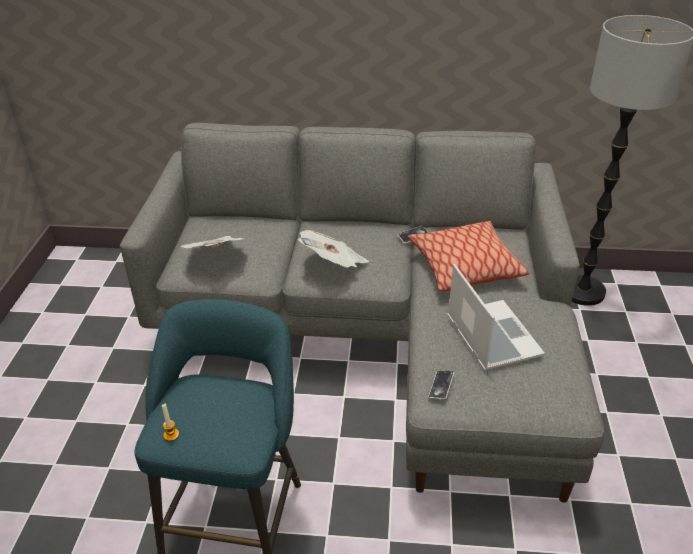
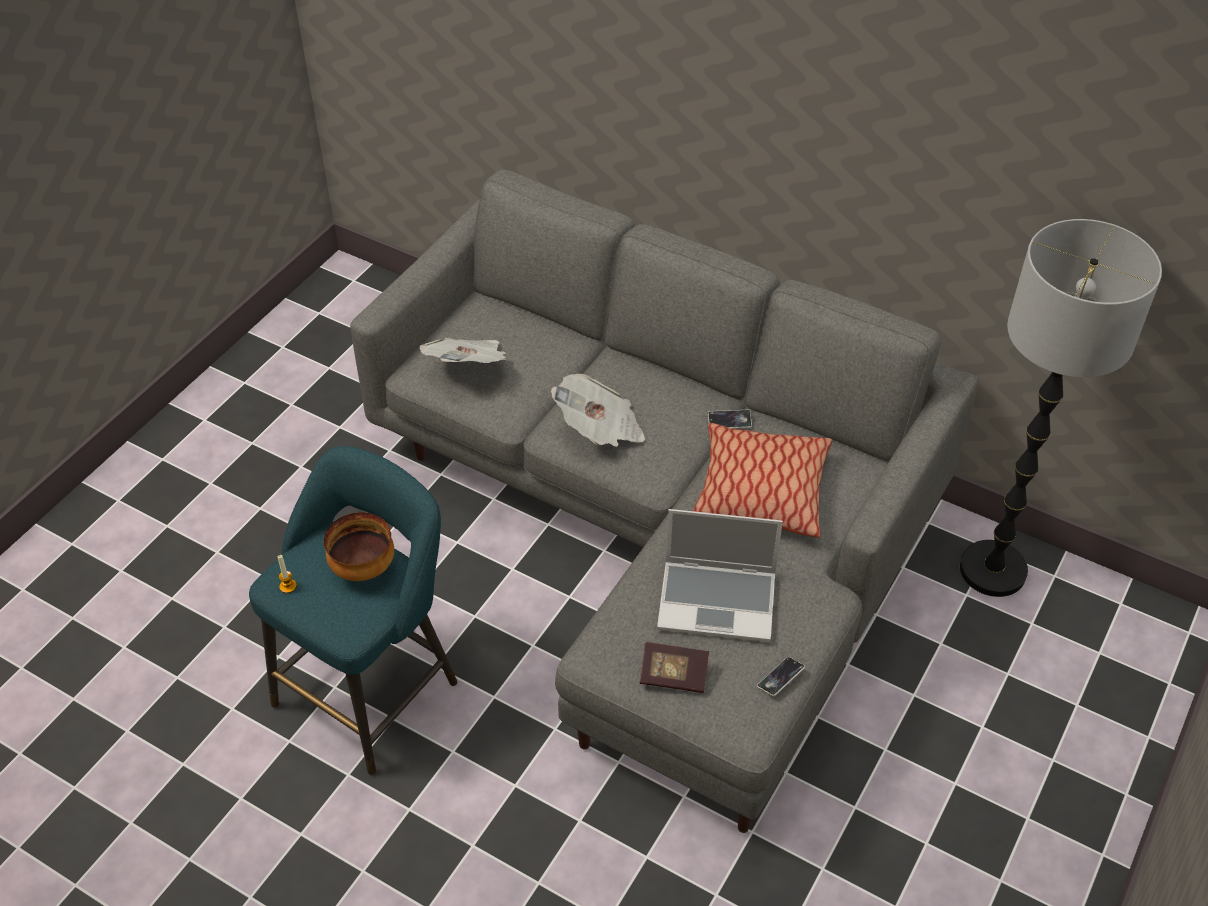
camera: 25 degrees right, 10 degrees up
phone [428,371,454,399] -> phone moved to [757,657,805,696]
laptop [447,264,545,371] -> laptop turned 90 degrees clockwise [657,509,783,642]
none -> bowl [324,512,394,581]
none -> book [640,642,709,693]

